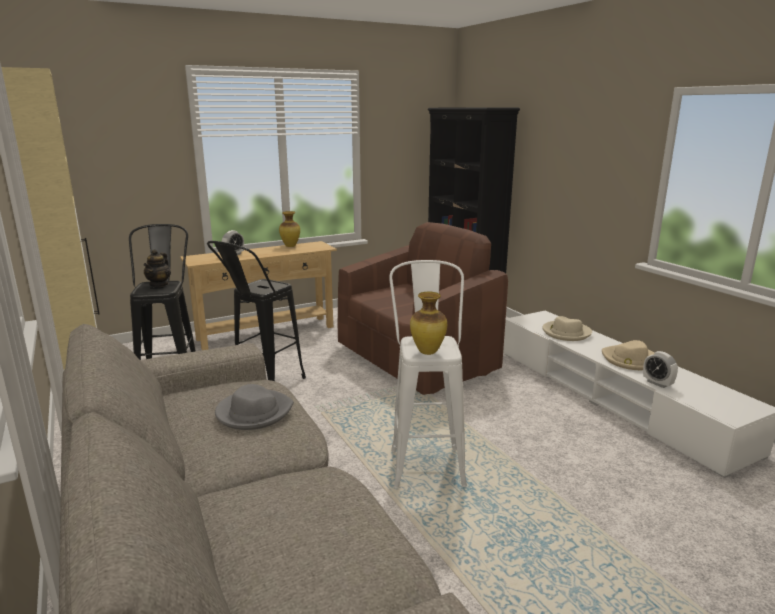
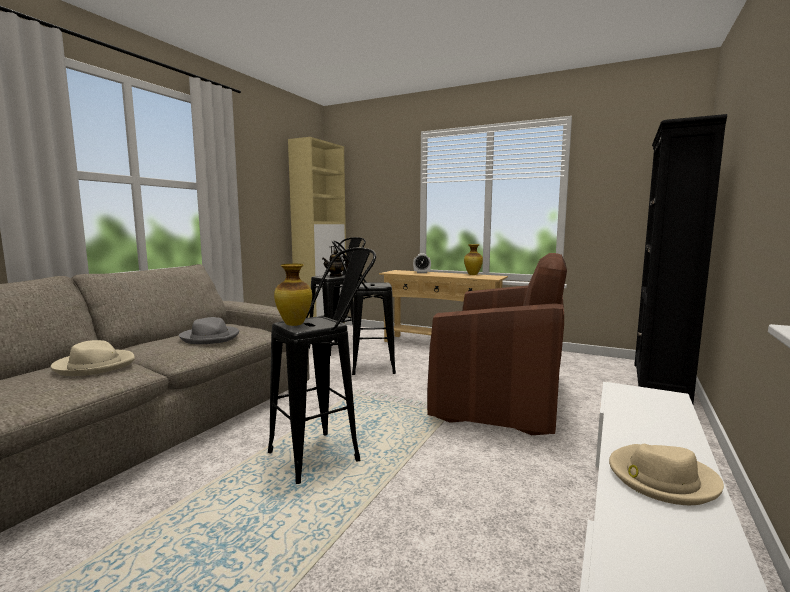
camera: 55 degrees right, 10 degrees down
white stool [389,260,467,488] -> black stool [268,248,376,484]
beige hat [542,316,592,341] -> beige hat moved to [51,340,135,376]
alarm clock [643,351,678,388] -> none

